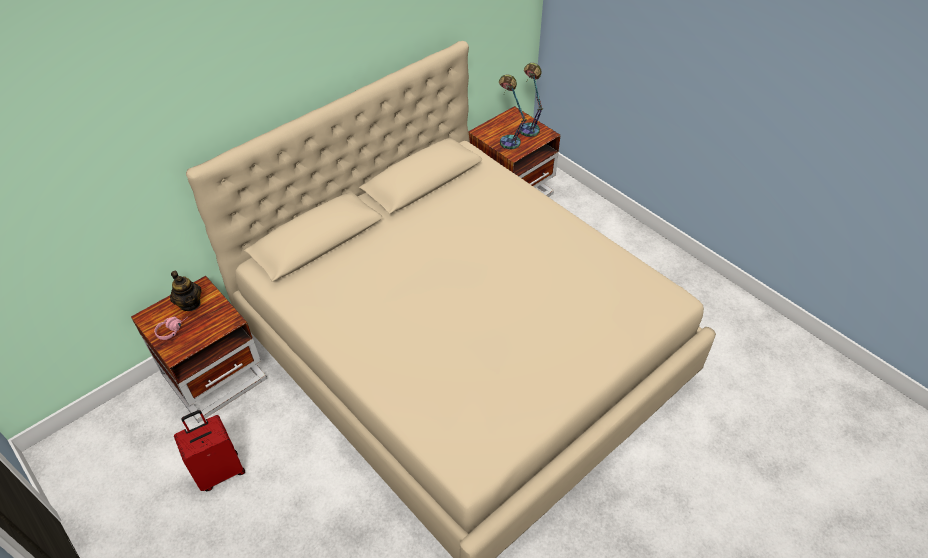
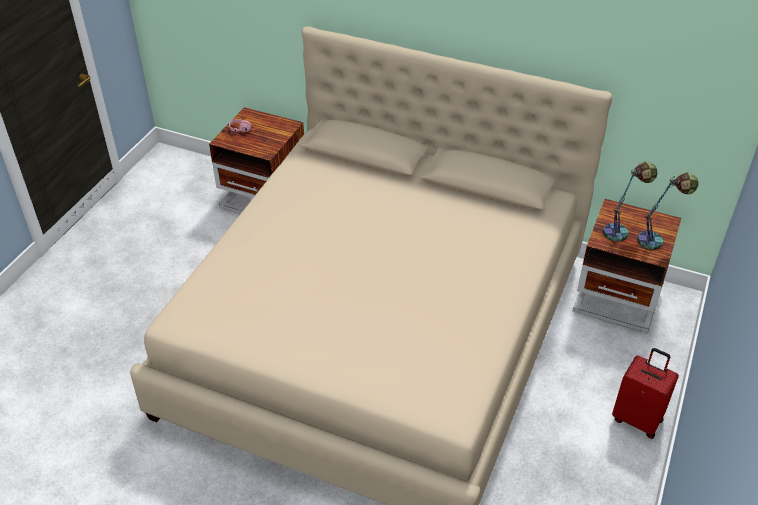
camera: 65 degrees right, 5 degrees down
teapot [170,271,201,311] -> none
red suitcase [174,410,245,491] -> red suitcase moved to [612,348,679,439]

